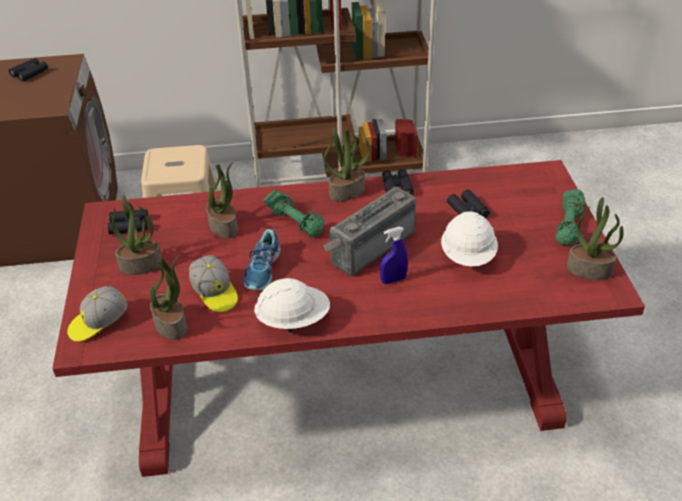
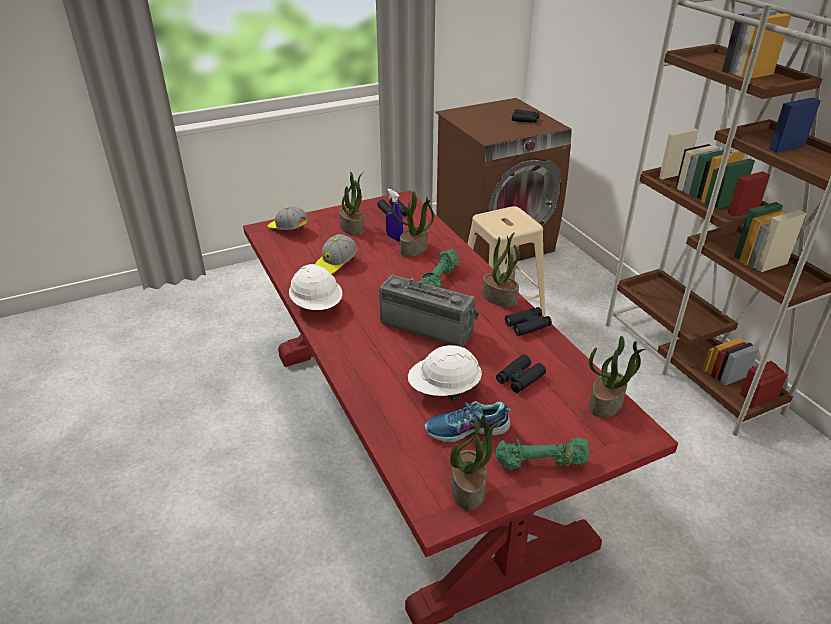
camera: 70 degrees right, 5 degrees down
potted plant [150,256,187,340] -> potted plant moved to [589,336,646,418]
shoe [243,229,281,291] -> shoe moved to [425,401,511,442]
blue spray bottle [380,227,408,284] -> blue spray bottle moved to [386,189,403,242]

